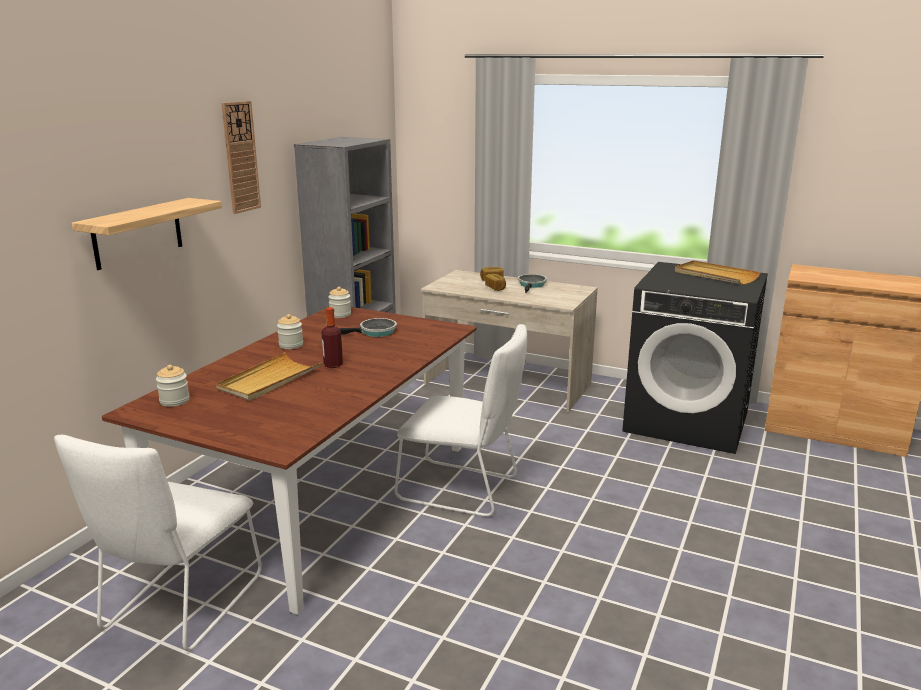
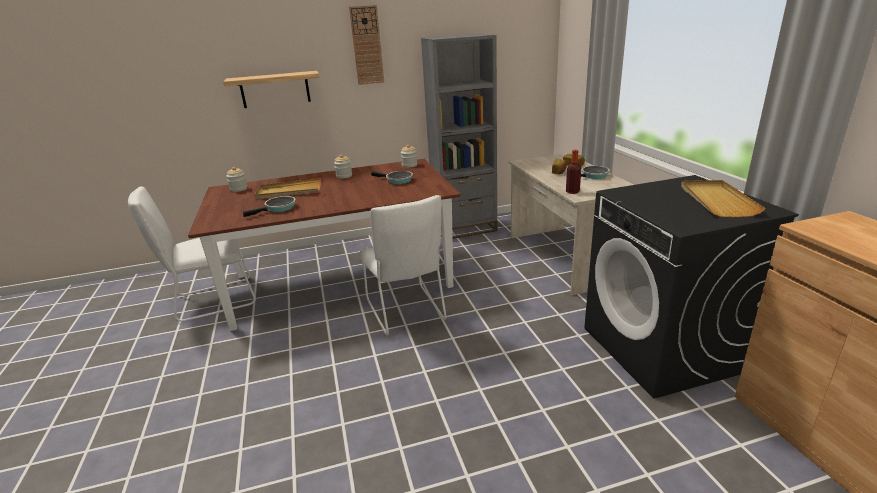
camera: 50 degrees right, 5 degrees up
bottle [322,307,343,368] -> bottle moved to [566,150,581,194]
none -> frying pan [243,196,296,217]

